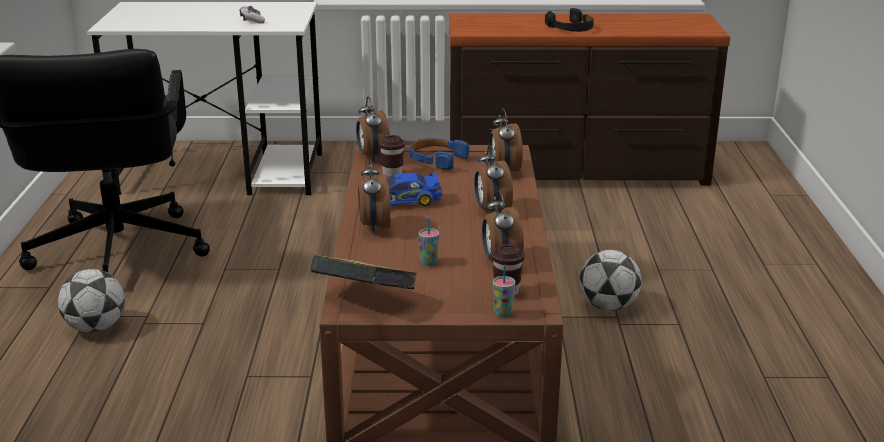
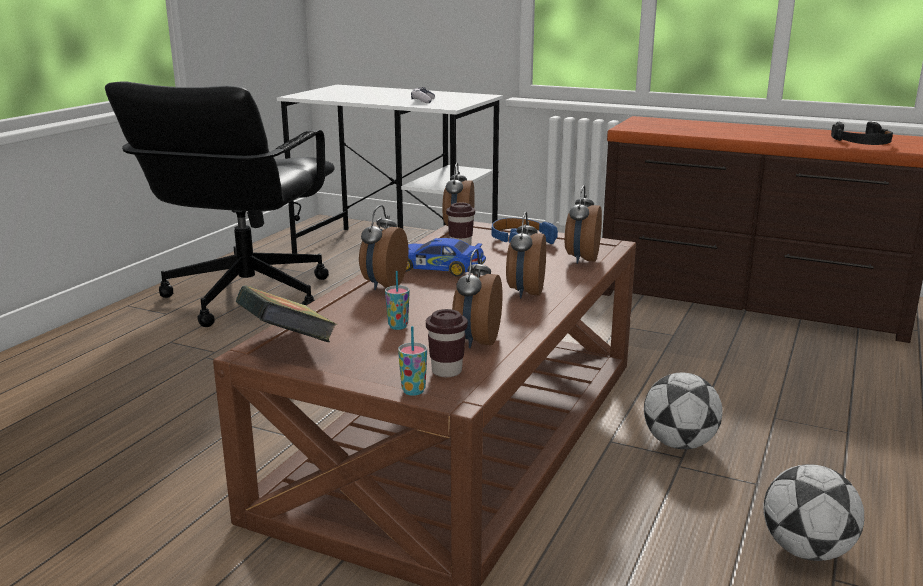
camera: 25 degrees right, 5 degrees down
football [58,269,125,333] -> football moved to [763,464,864,561]
black headphones [545,8,594,32] -> black headphones moved to [831,121,893,145]

